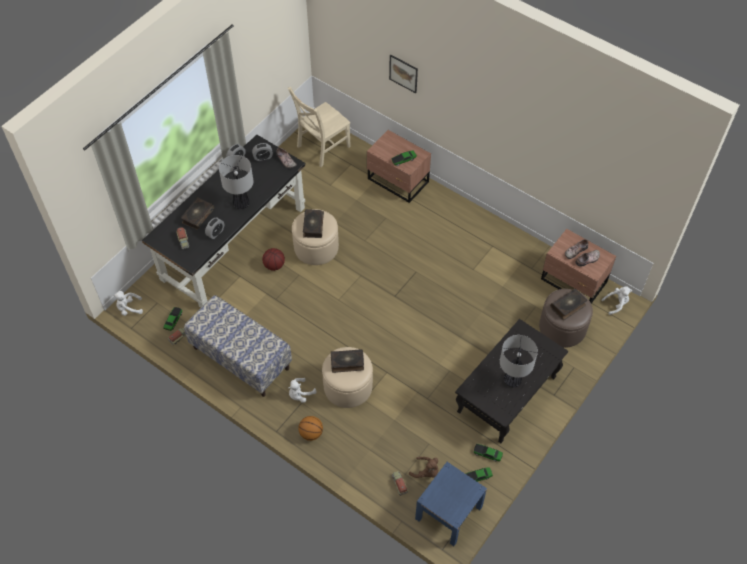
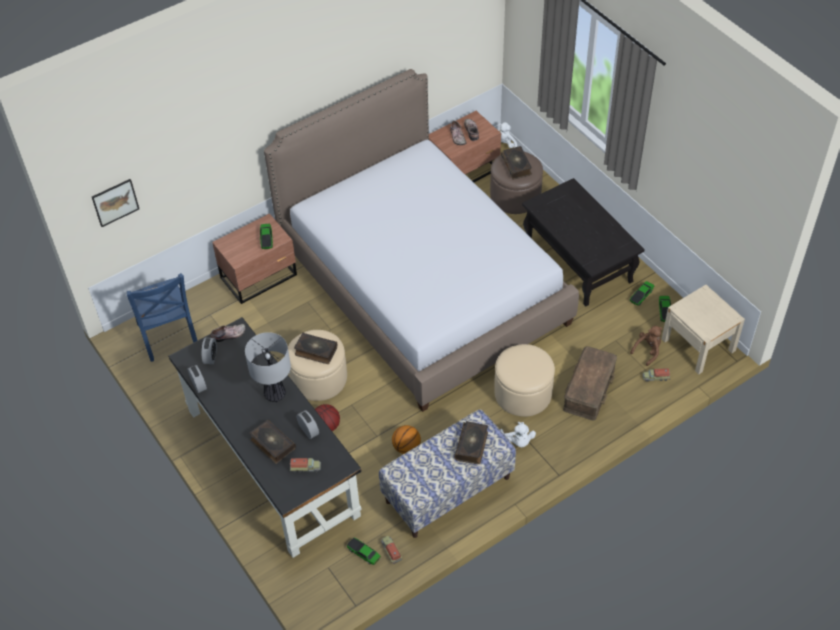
camera: 70 degrees left, 5 degrees down
white plush toy [113,291,143,316] -> none
beige chair [288,87,351,167] -> blue chair [127,273,198,362]
basketball [298,416,323,441] -> basketball moved to [392,425,421,454]
book [331,349,364,373] -> book moved to [454,421,488,464]
picture [389,55,418,93] -> picture moved to [92,179,139,227]
blue nightstand [415,462,487,546] -> beige nightstand [662,285,745,375]
table lamp [500,335,538,387] -> none
none -> bed [264,69,579,412]
none -> brown storage box [563,346,617,421]

